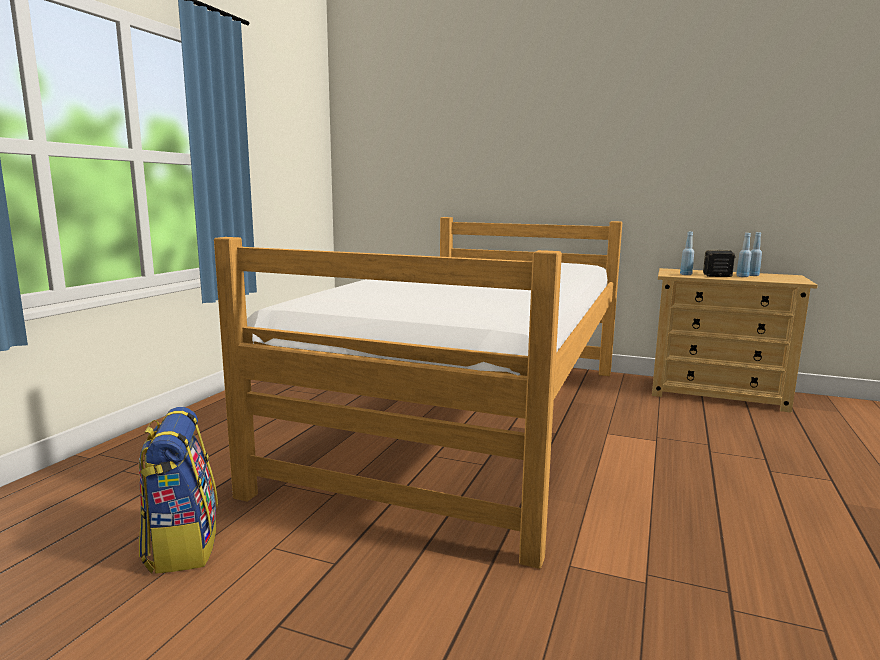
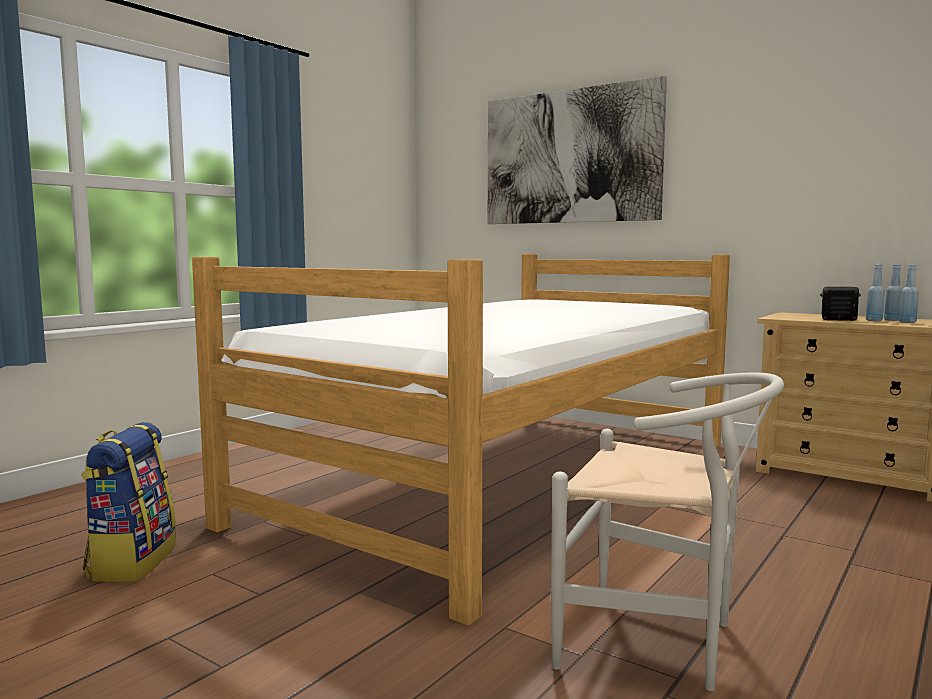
camera: 15 degrees right, 5 degrees down
blue bottle [680,232,694,275] -> blue bottle moved to [899,264,919,323]
none -> picture [488,76,667,224]
none -> white chair [551,372,784,691]

